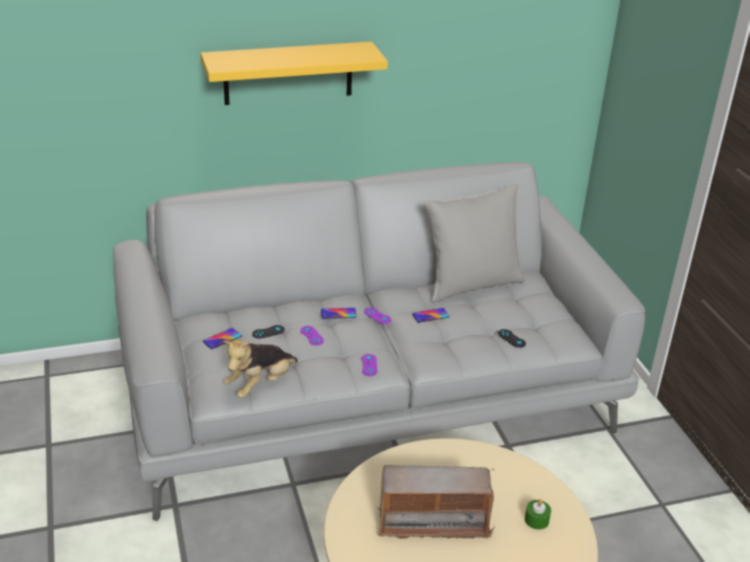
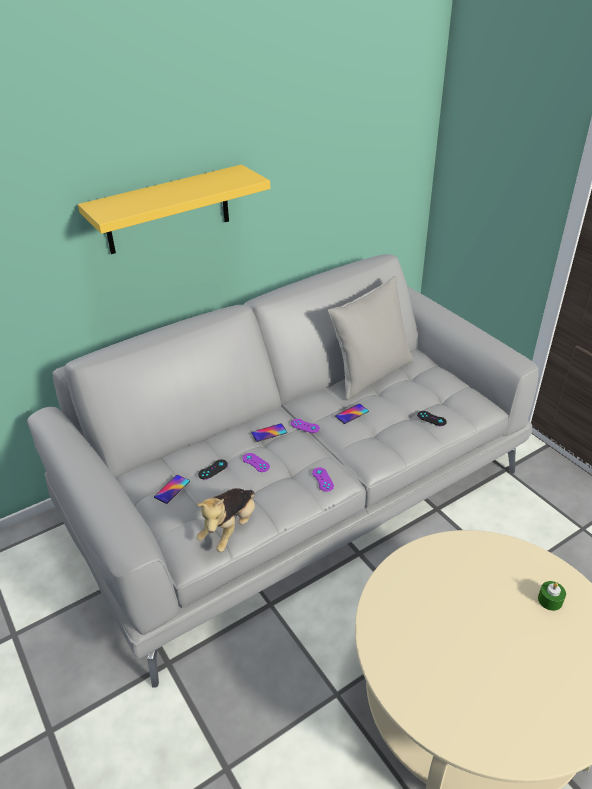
camera: 15 degrees left, 5 degrees up
radio [375,465,495,539] -> none

